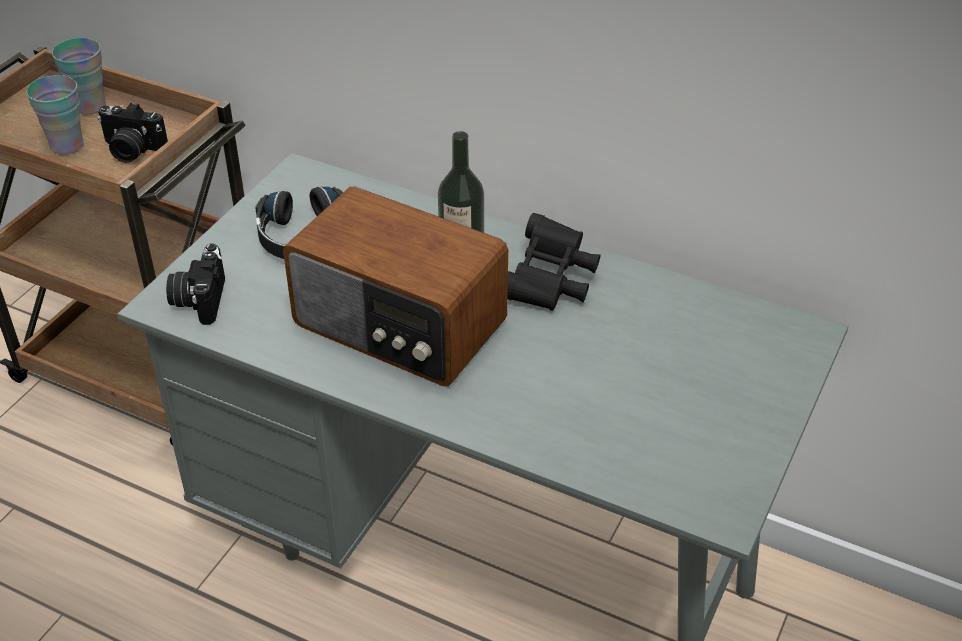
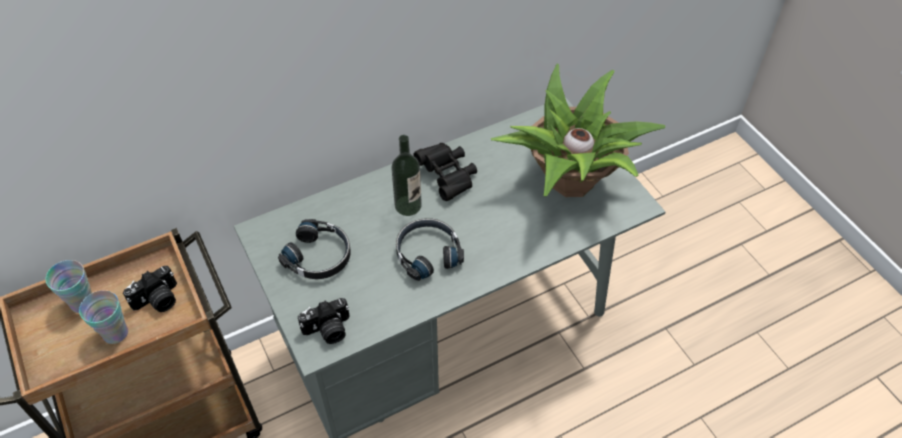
camera: 55 degrees left, 10 degrees up
camera [166,243,225,325] -> camera turned 60 degrees counterclockwise [298,298,350,344]
radio [283,187,508,387] -> black headphones [396,218,464,281]
none -> potted plant [491,64,665,197]

